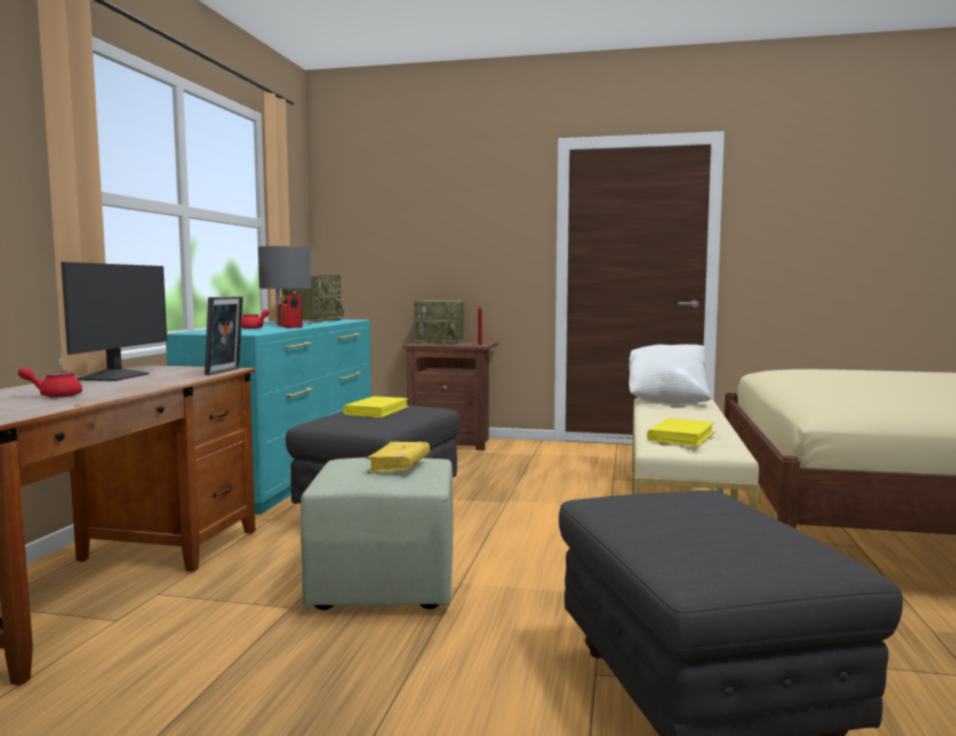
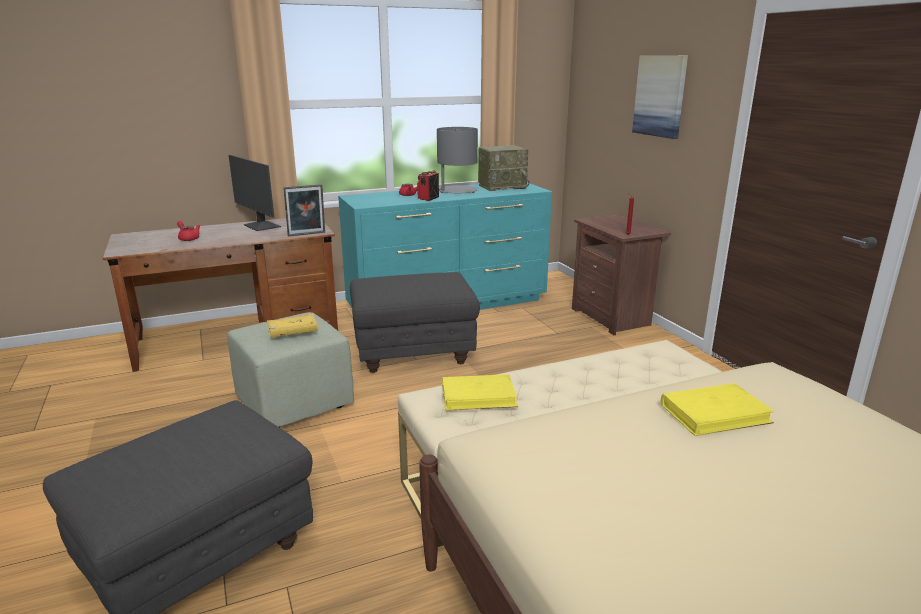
camera: 55 degrees right, 15 degrees up
monitor [61,262,167,381] -> monitor turned 75 degrees clockwise [229,155,281,231]
yellow book [343,396,410,418] -> yellow book moved to [661,383,774,436]
radio [414,300,464,344] -> none
white pillow [629,344,711,404] -> none
none -> picture [632,55,688,139]

